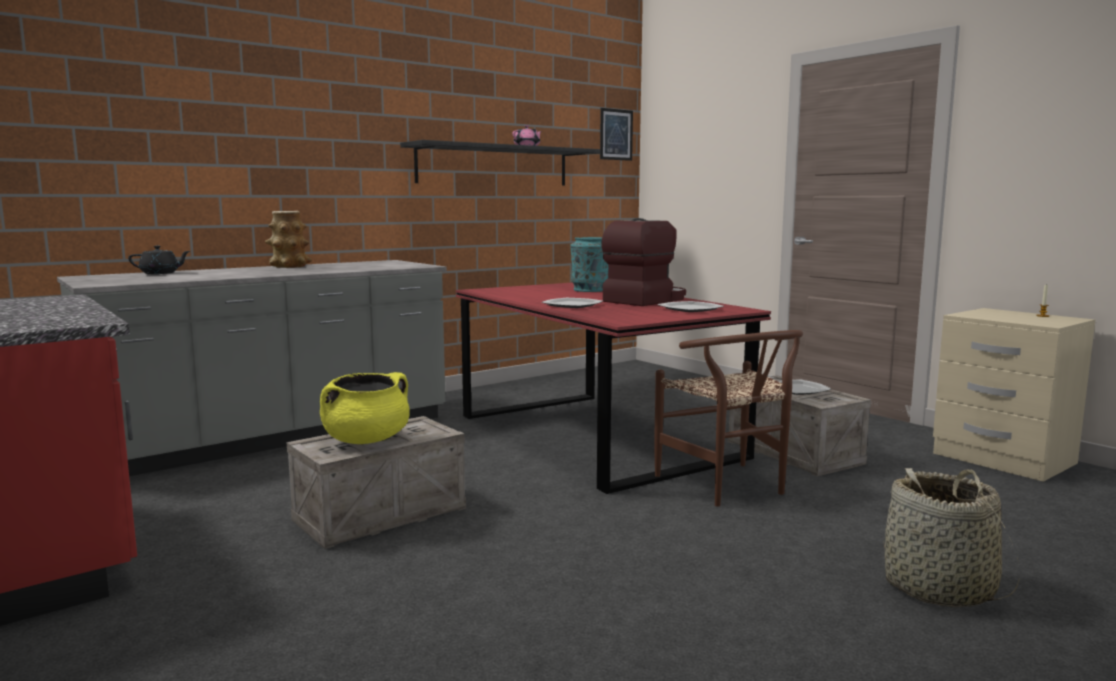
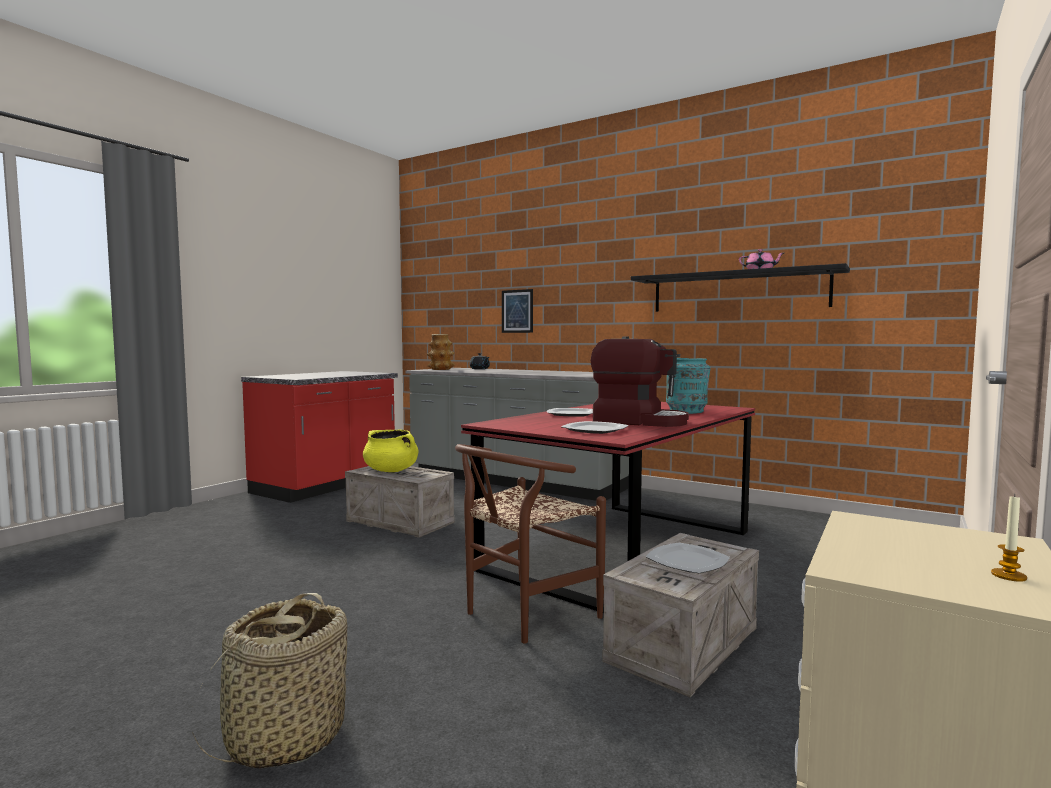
camera: 70 degrees right, 5 degrees down
vase [265,211,312,268] -> vase moved to [427,334,455,370]
picture [600,108,633,161] -> picture moved to [502,289,533,333]

